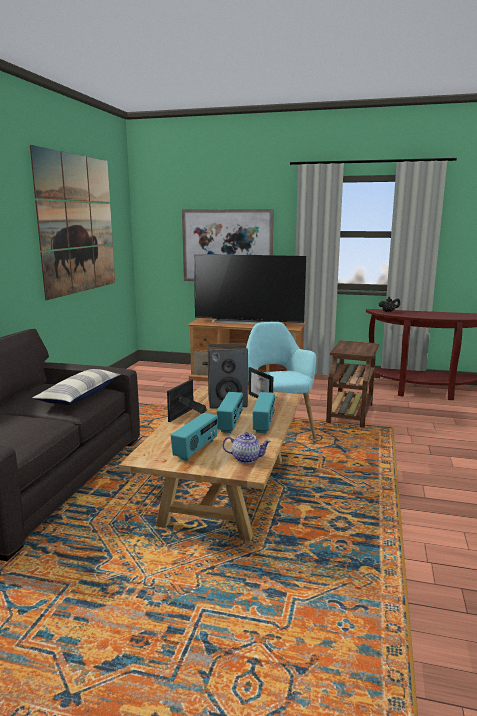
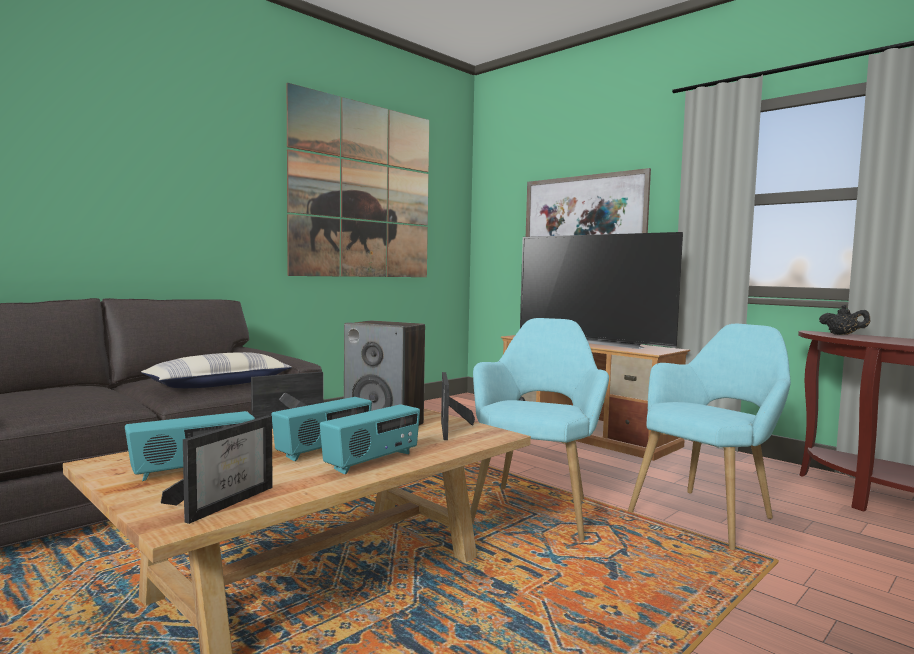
camera: 30 degrees right, 10 degrees down
teapot [222,432,271,463] -> picture frame [161,416,273,524]
brown side table [326,340,379,428] -> turquoise armchair [628,324,791,550]

